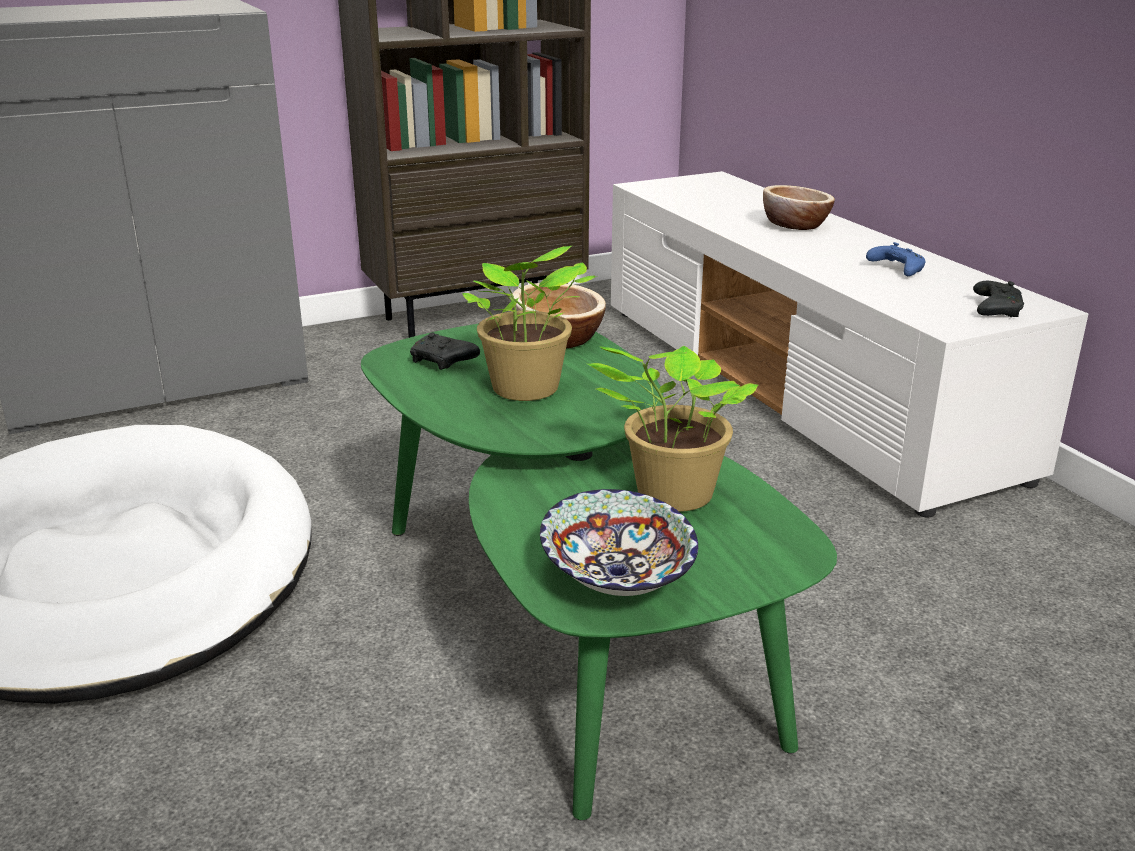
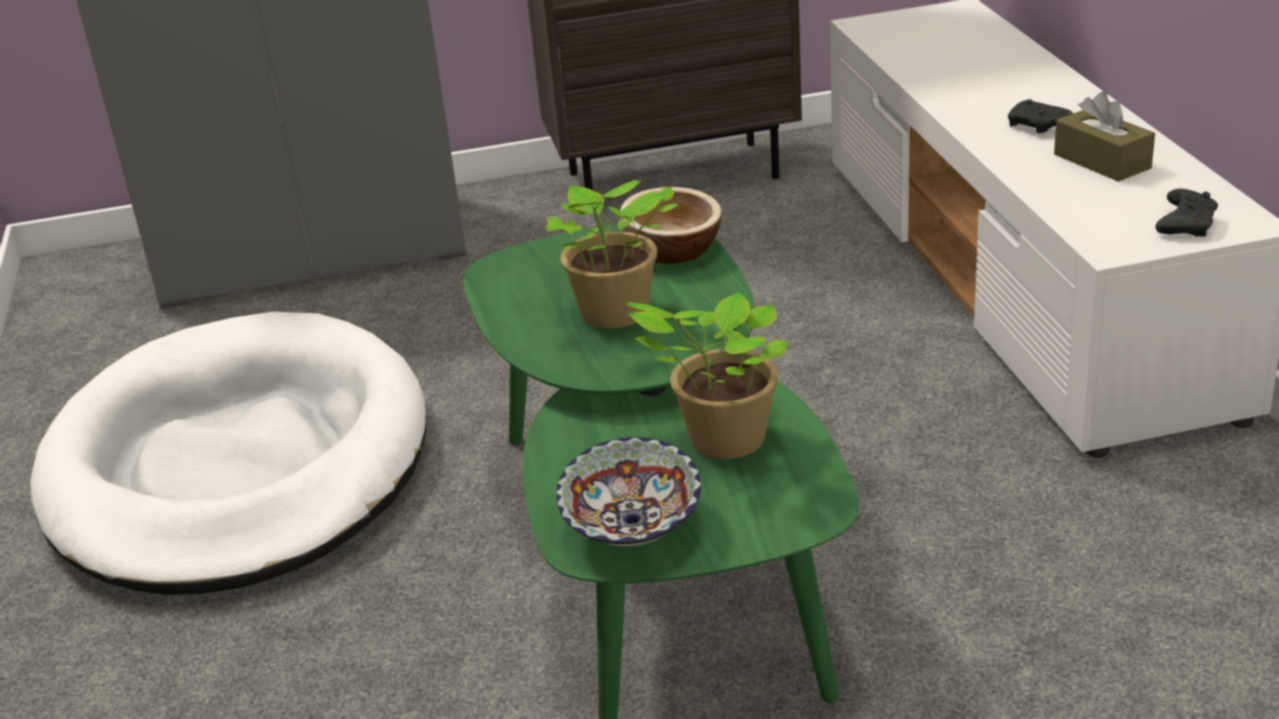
camera: 15 degrees right, 5 degrees up
black game controller [410,333,480,370] -> black game controller moved to [1008,99,1073,134]
bowl [763,185,835,230] -> none
blue game controller [866,242,925,276] -> brown tissue box [1054,91,1155,182]

